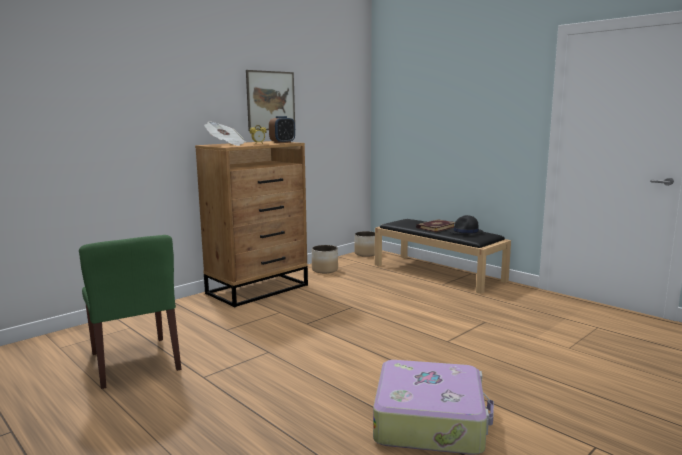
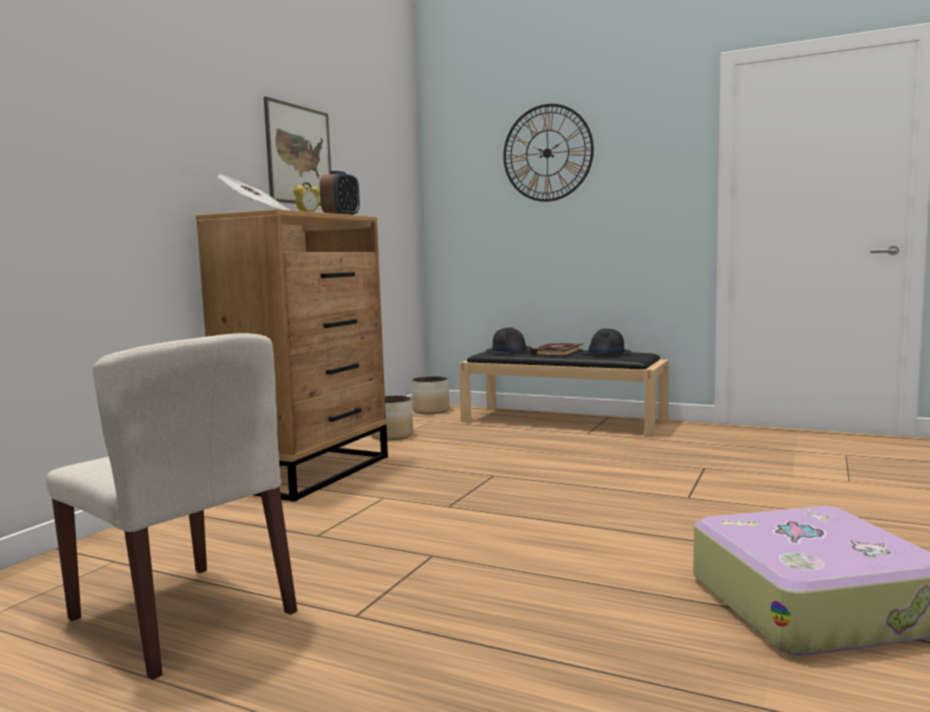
camera: 20 degrees left, 5 degrees down
green chair [79,235,181,389] -> beige chair [46,333,297,680]
none -> black hat [486,328,532,354]
none -> wall clock [503,104,594,202]

